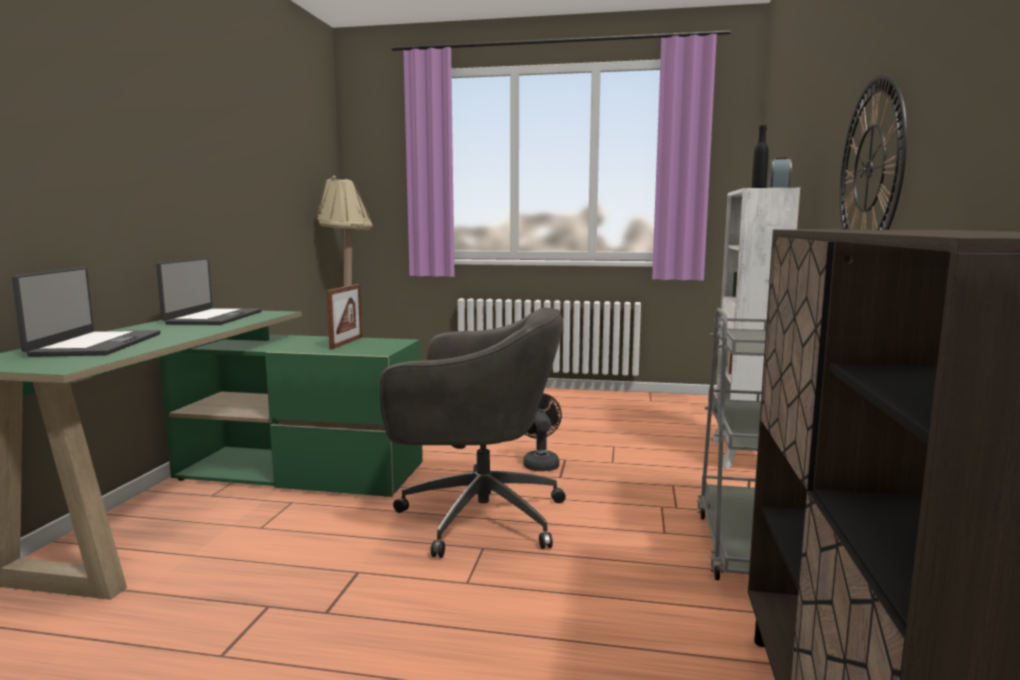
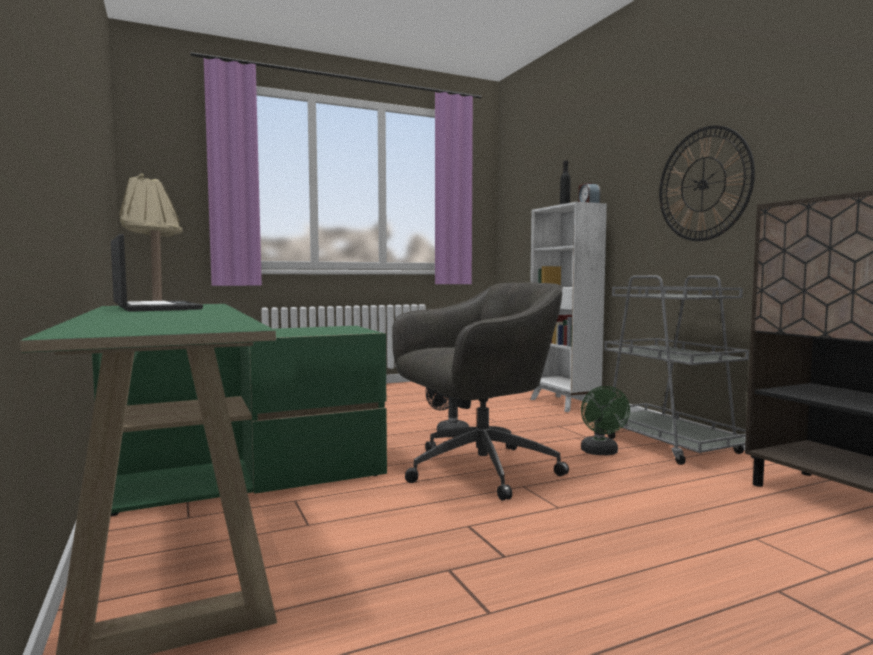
camera: 35 degrees left, 5 degrees down
laptop [12,267,160,357] -> none
picture frame [327,284,363,349] -> none
none -> green fan [581,386,630,455]

